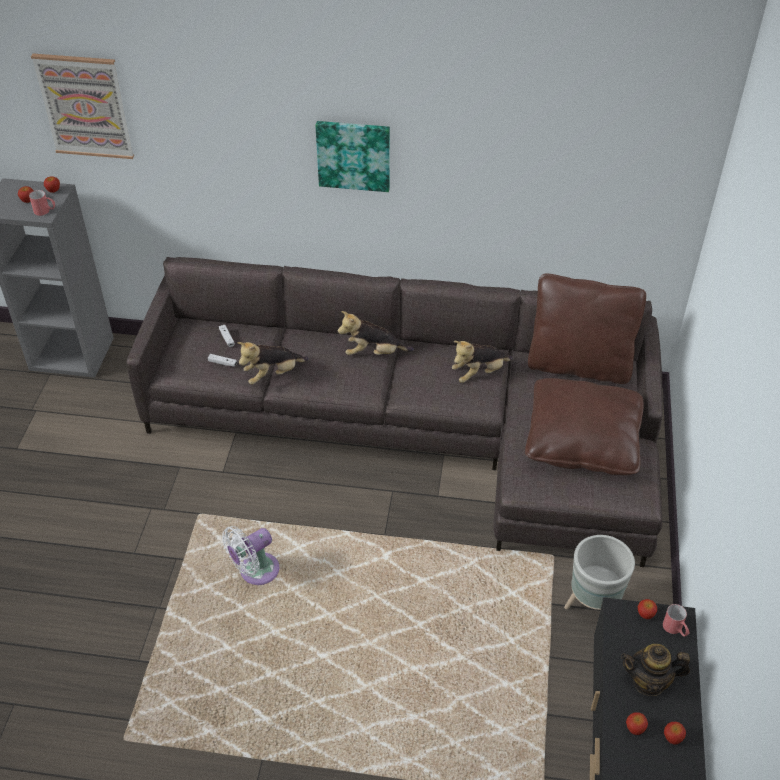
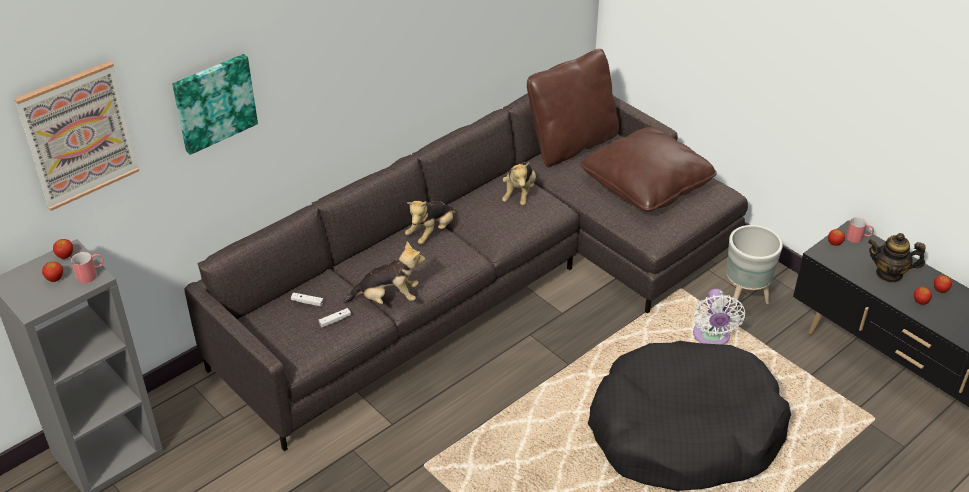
camera: 50 degrees left, 5 degrees down
white fan [222,526,280,585] -> white fan moved to [693,289,745,345]
plush toy [237,342,309,385] -> plush toy turned 105 degrees counterclockwise [343,241,425,304]
picture [316,121,390,192] -> picture moved to [172,54,258,155]
teapot [621,644,690,696] -> teapot turned 60 degrees clockwise [868,233,925,283]
none -> black dog bed [588,341,791,491]

